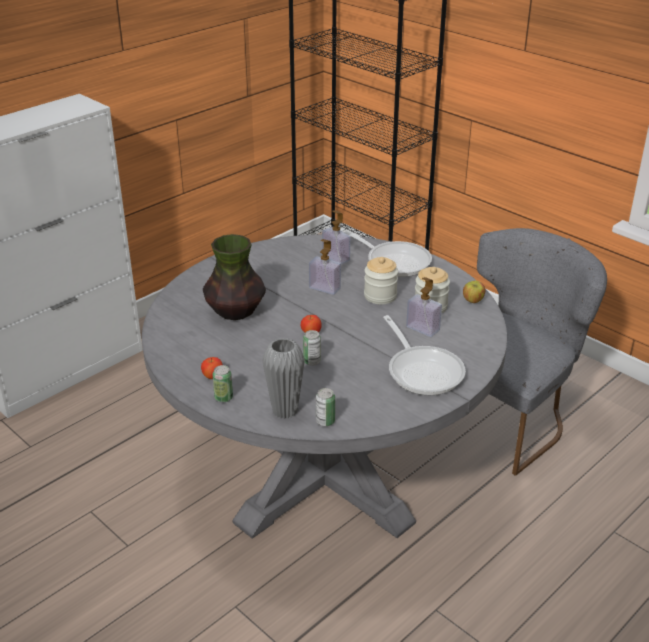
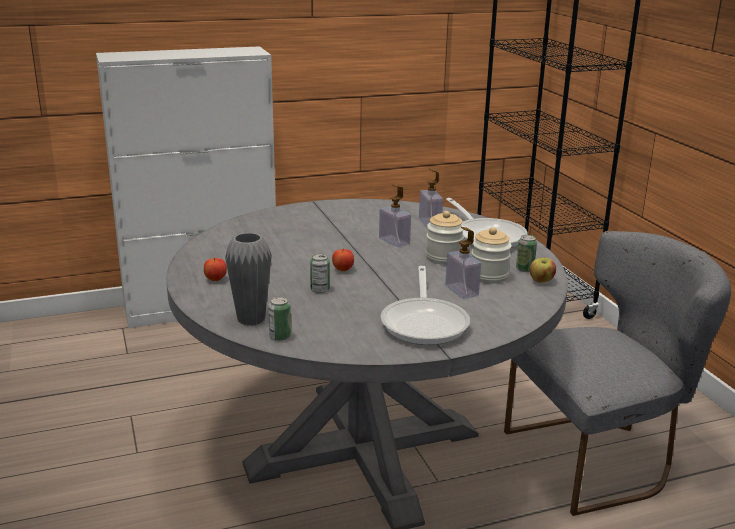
camera: 25 degrees right, 10 degrees down
vase [203,234,266,320] -> none
can [212,365,233,402] -> can moved to [516,235,537,272]

